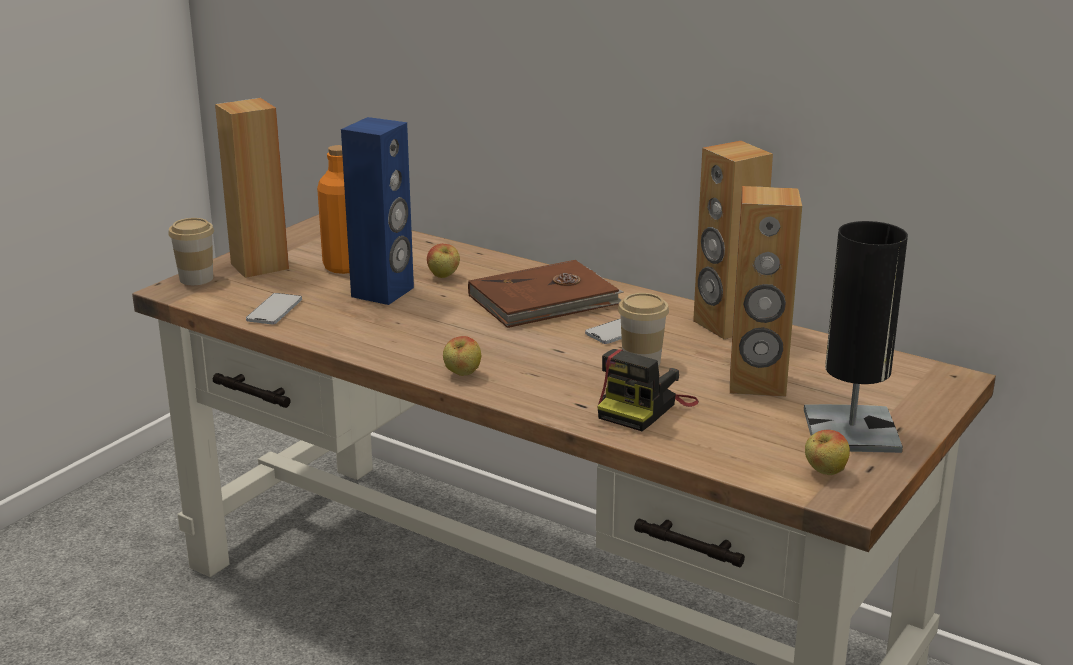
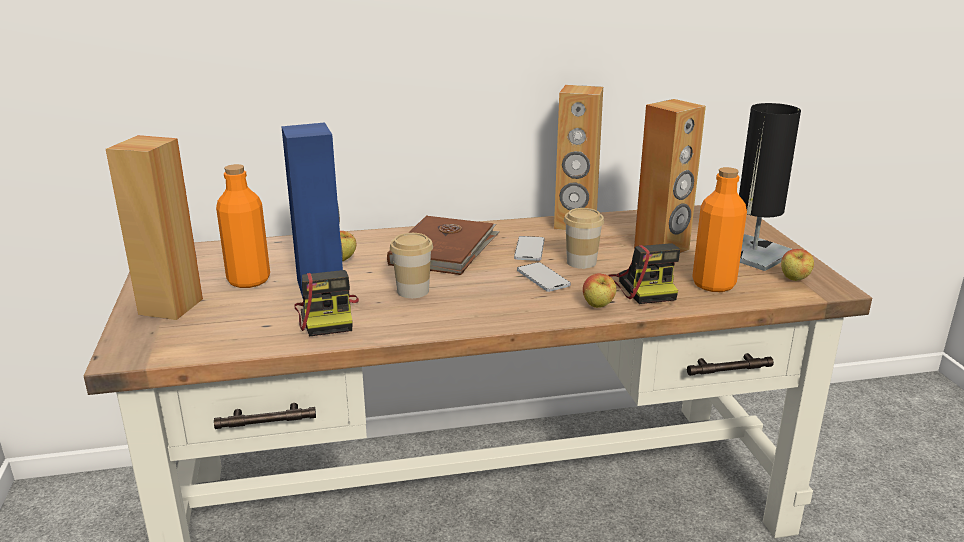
camera: 45 degrees left, 0 degrees up
cup [168,218,214,285] -> cup moved to [390,233,433,298]
phone [246,293,302,324] -> phone moved to [517,262,571,292]
apple [443,336,481,376] -> apple moved to [583,274,616,308]
none -> camera [294,270,359,336]
none -> orange bottle [692,167,747,292]

